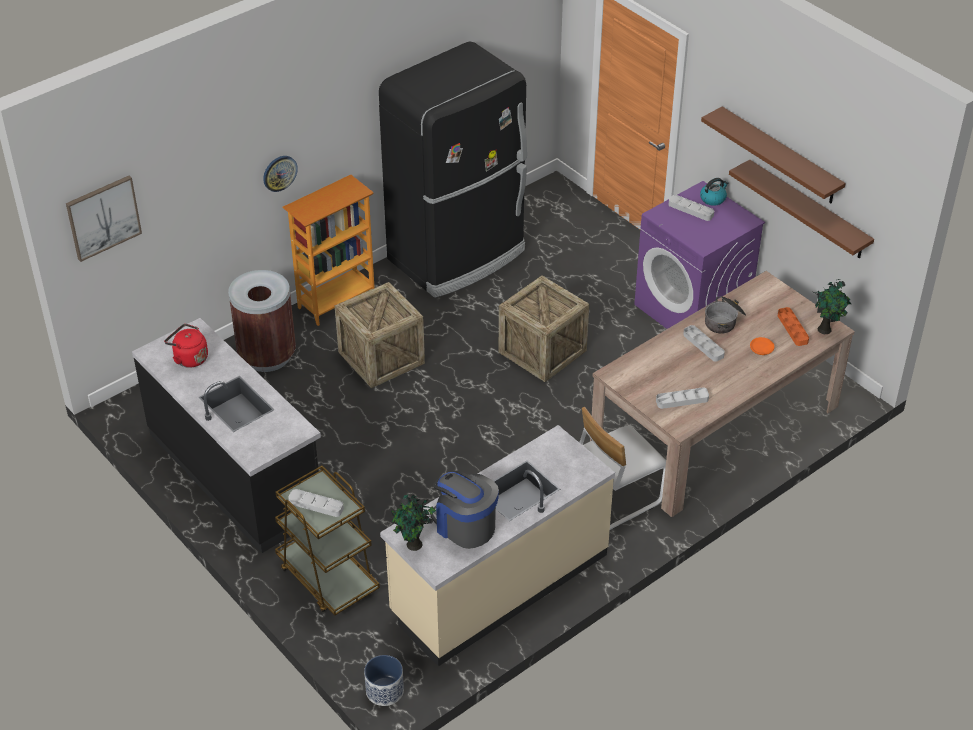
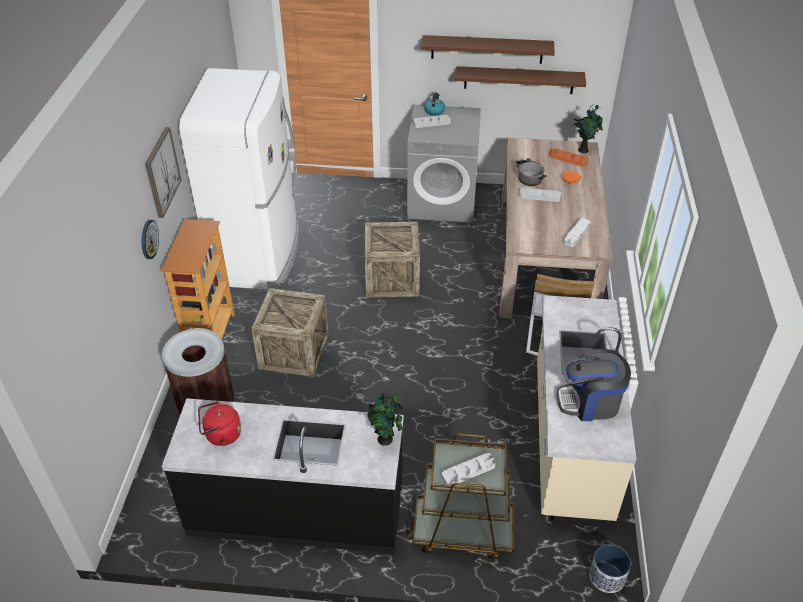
camera: 45 degrees left, 0 degrees up
picture [66,176,142,262] -> picture moved to [145,127,182,218]
black fridge [379,42,527,298] -> white fridge [179,68,299,290]
potted plant [391,495,436,551] -> potted plant moved to [367,393,403,446]
purple washing machine [634,181,765,329] -> grey washing machine [407,105,481,223]

